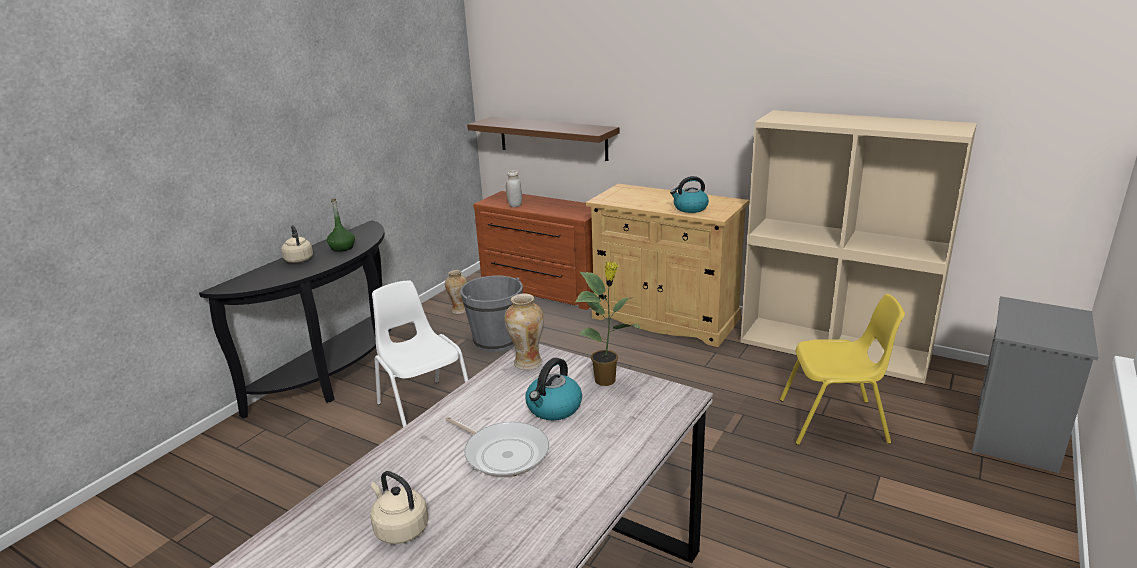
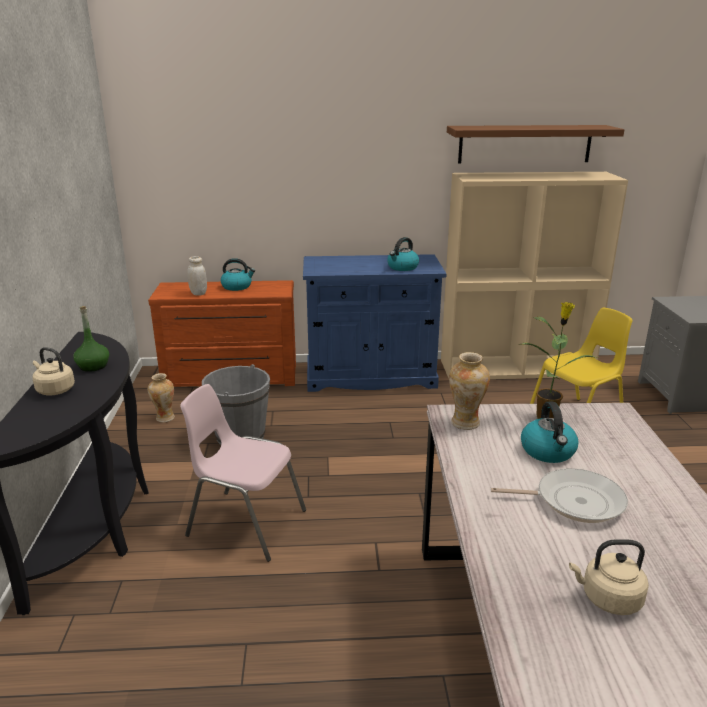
camera: 35 degrees left, 0 degrees up
white chair [372,280,468,427] -> pink chair [180,384,306,562]
brown shelf [467,117,620,161] -> brown shelf moved to [447,125,624,163]
beige cabinet [586,184,749,347] -> blue cabinet [303,254,446,392]
none -> kettle [221,258,255,291]

